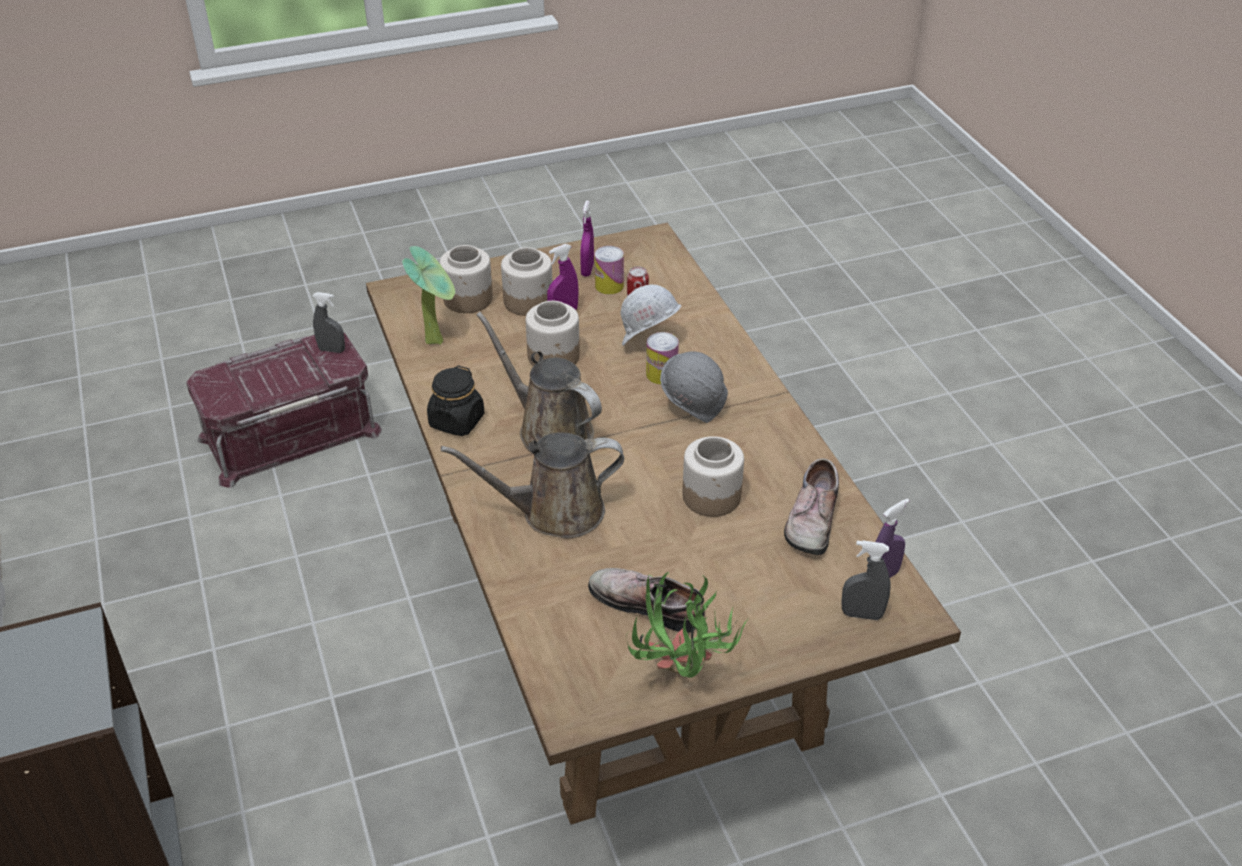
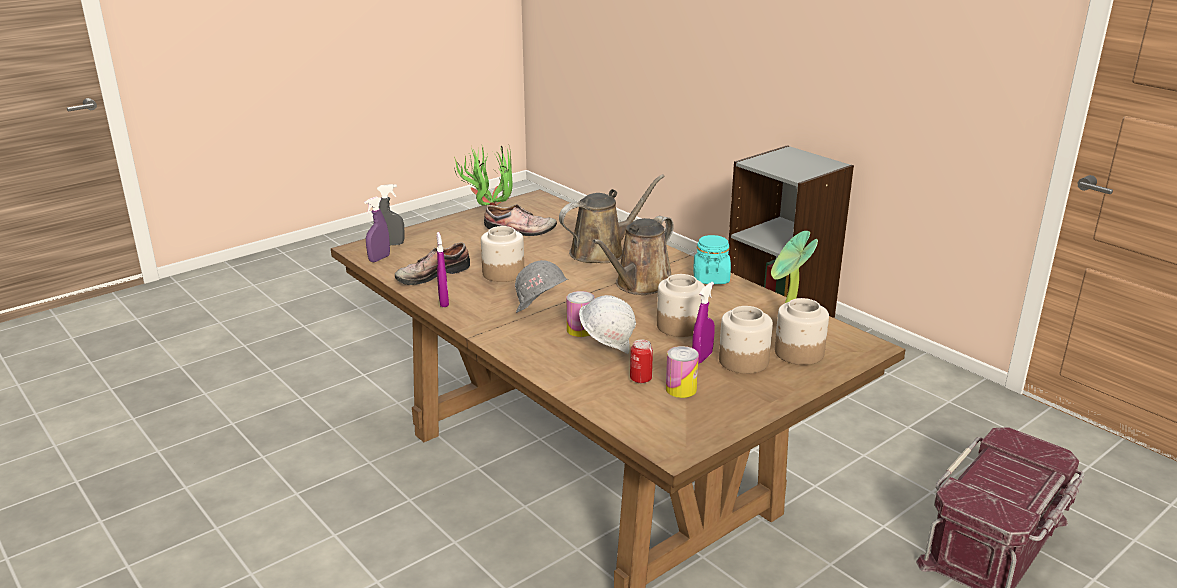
camera: 160 degrees right, 15 degrees down
grey spray bottle [313,292,345,353] -> none
black jar [427,365,484,436] -> turquoise jar [693,235,731,284]
brown watering can [477,312,602,453] -> brown watering can turned 105 degrees clockwise [592,216,674,295]
purple spray bottle [580,200,594,276] -> purple spray bottle moved to [437,232,449,307]
shoe [784,458,839,555] -> shoe turned 120 degrees counterclockwise [395,242,470,285]

